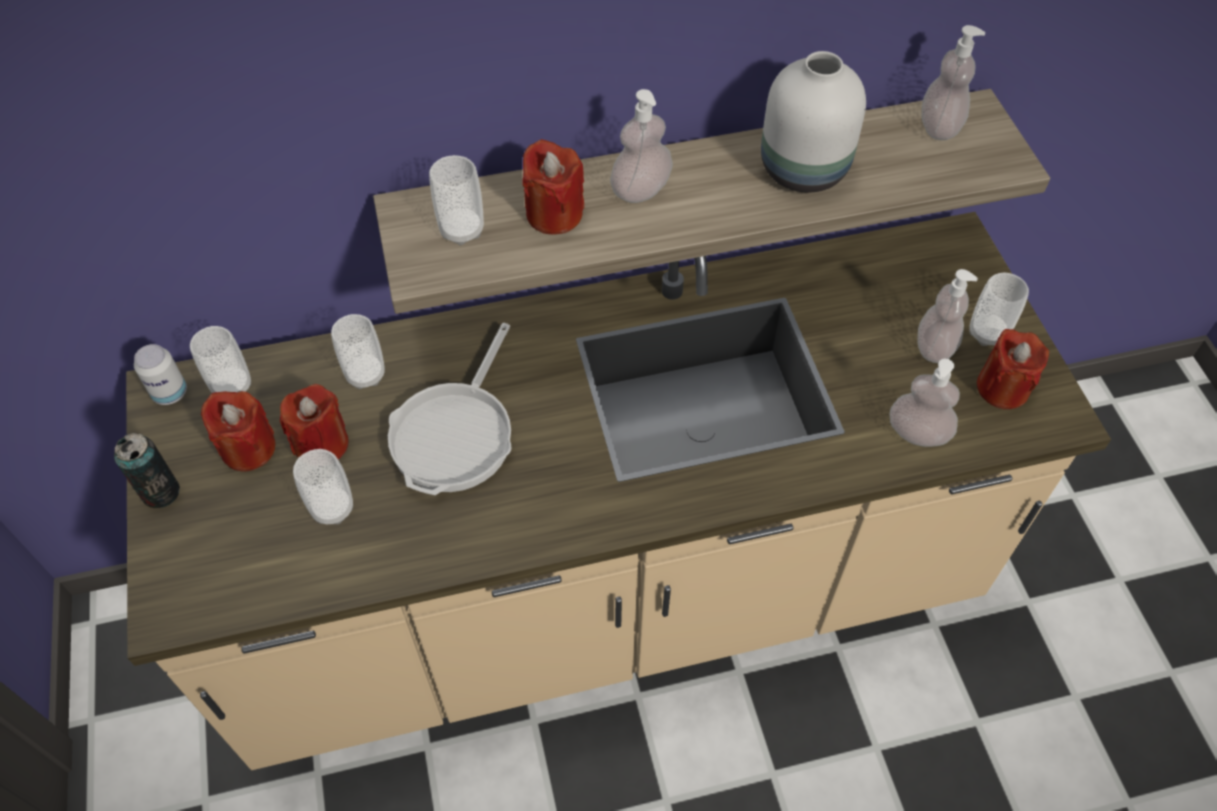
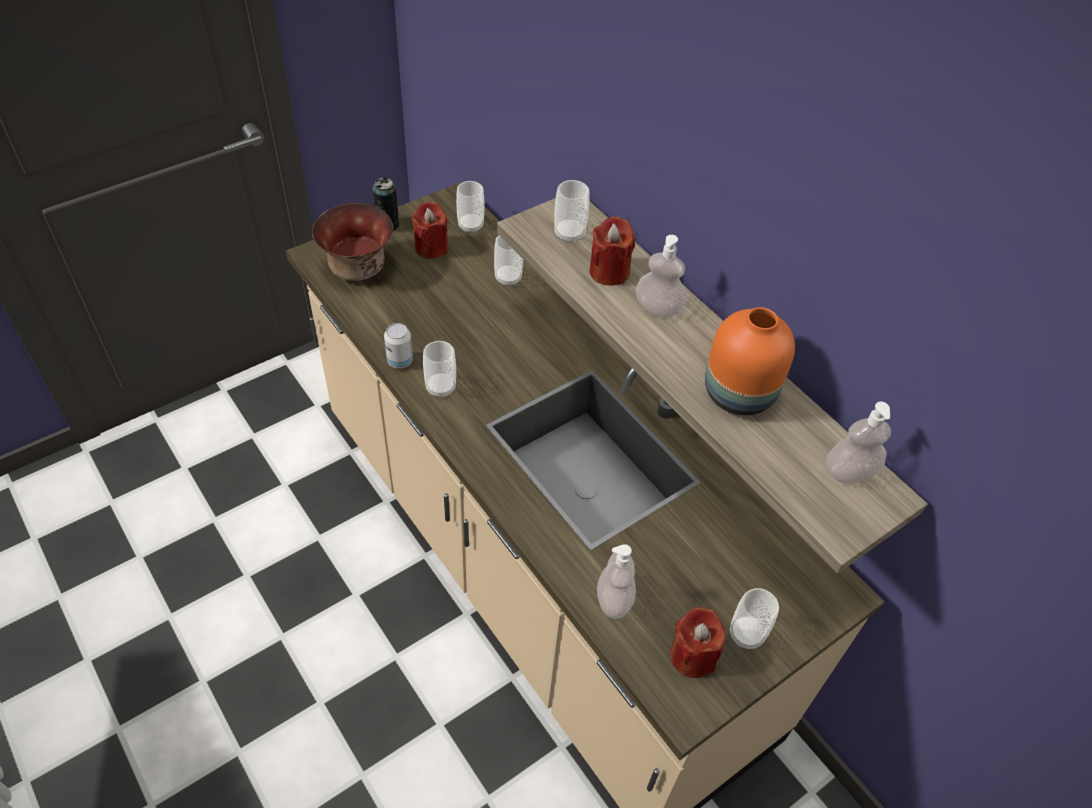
camera: 65 degrees right, 5 degrees down
can [134,344,187,405] -> can moved to [384,323,413,369]
red candle [280,384,349,460] -> none
cup [293,449,353,525] -> cup moved to [423,341,456,398]
frying pan [388,323,511,495] -> none
white vase [761,51,866,193] -> orange vase [705,307,795,415]
soap dispenser [917,269,978,363] -> none
none -> bowl [312,203,394,281]

